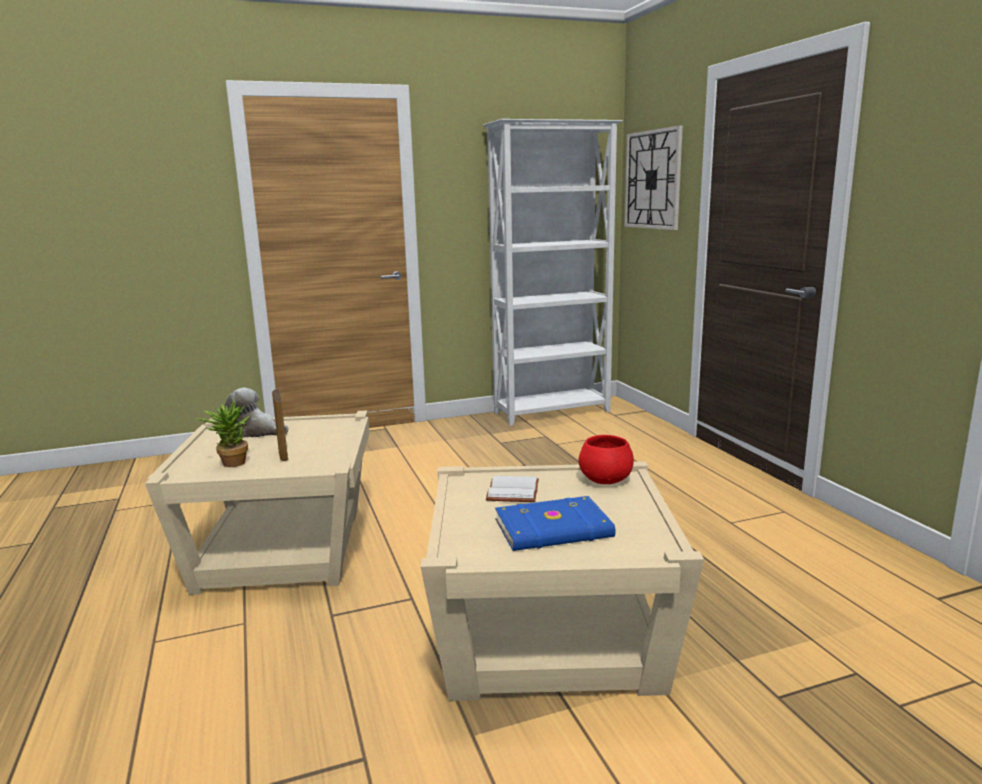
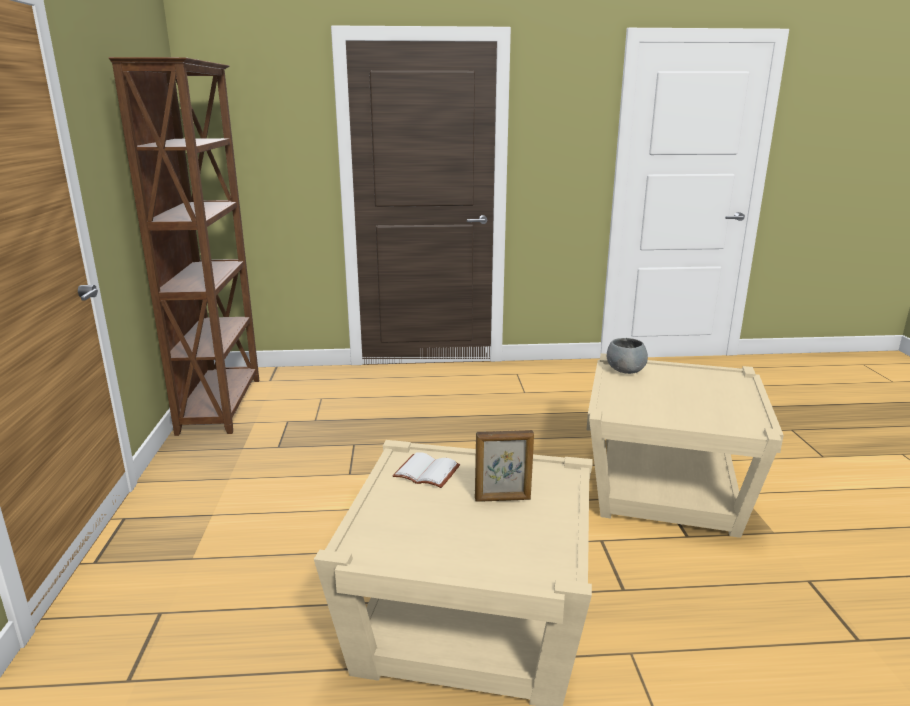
camera: 75 degrees left, 5 degrees up
potted plant [197,398,250,467] -> none
plush toy [225,387,288,438] -> none
white bookcase [483,119,623,426] -> brown bookcase [109,57,259,436]
white book [486,476,539,502] -> white book moved to [392,452,460,488]
blue book [495,496,615,551] -> none
red bowl [579,435,634,484] -> grey bowl [607,338,648,374]
wall clock [624,125,683,230] -> none

